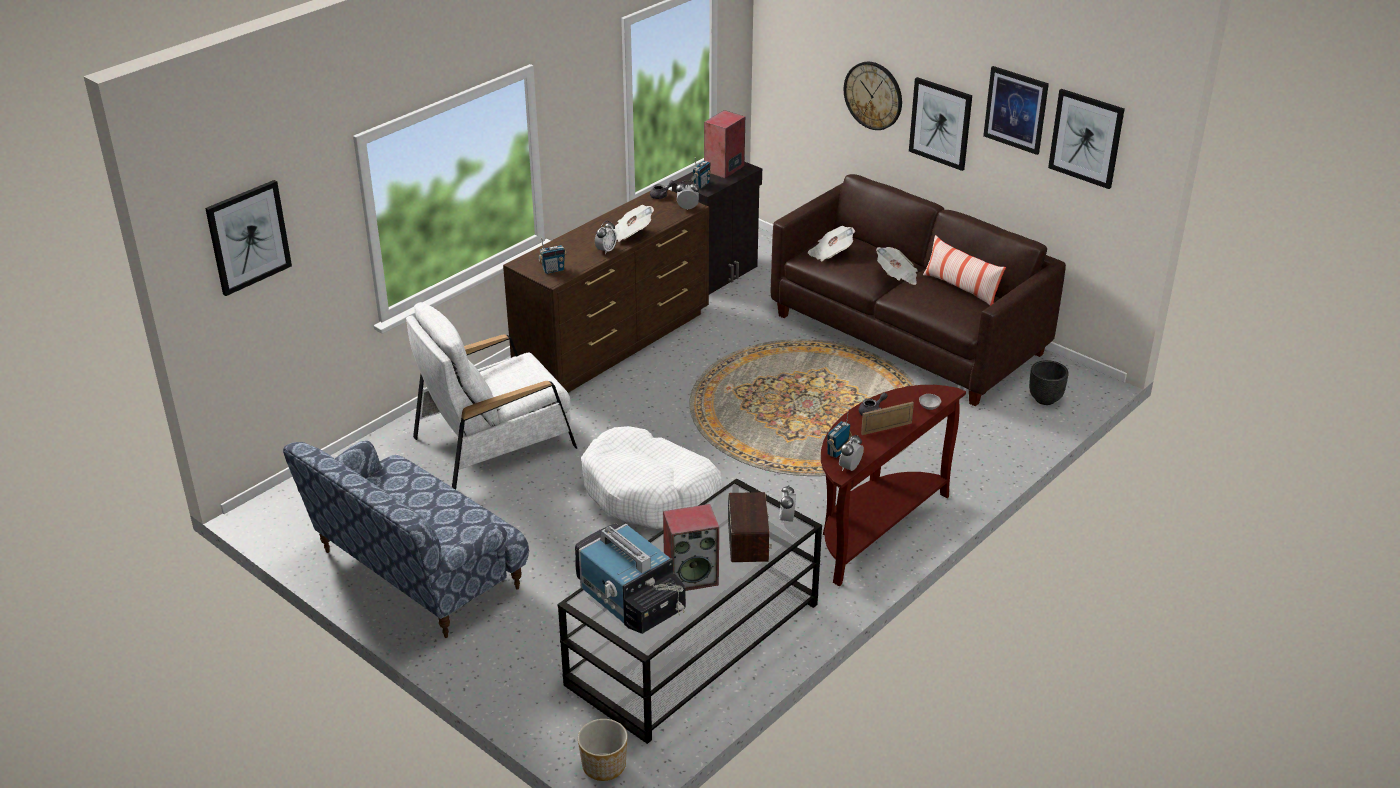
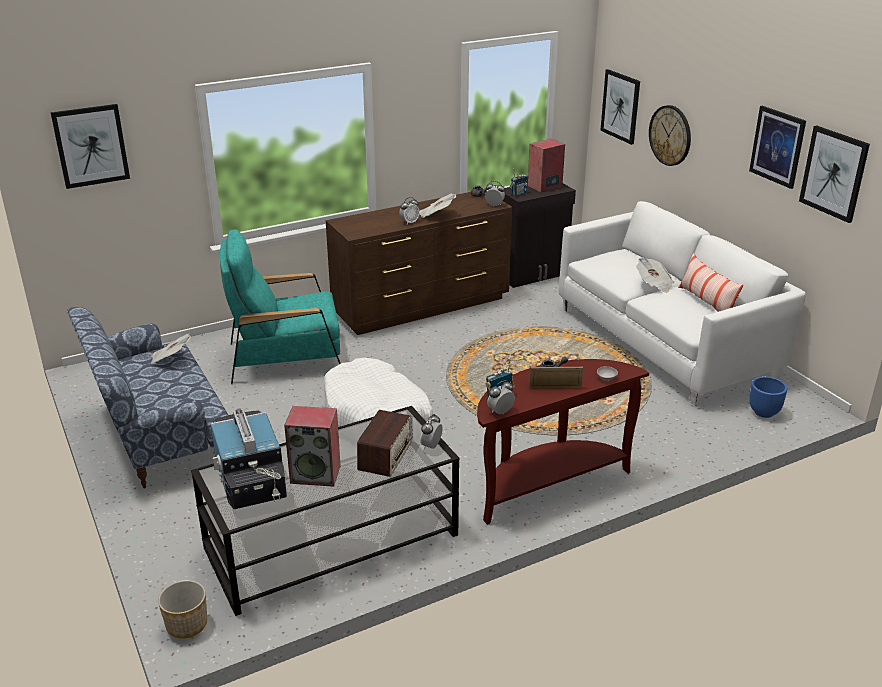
camera: 20 degrees right, 5 degrees down
white armchair [406,302,577,490] -> turquoise armchair [220,229,341,384]
radio [539,238,567,274] -> none
brown sofa [771,174,1066,406] -> white sofa [559,201,806,406]
newspaper [808,226,855,261] -> newspaper moved to [151,333,191,364]
picture [909,77,972,171] -> picture moved to [600,69,640,145]
black planter [1029,360,1069,405] -> blue planter [749,376,787,418]

